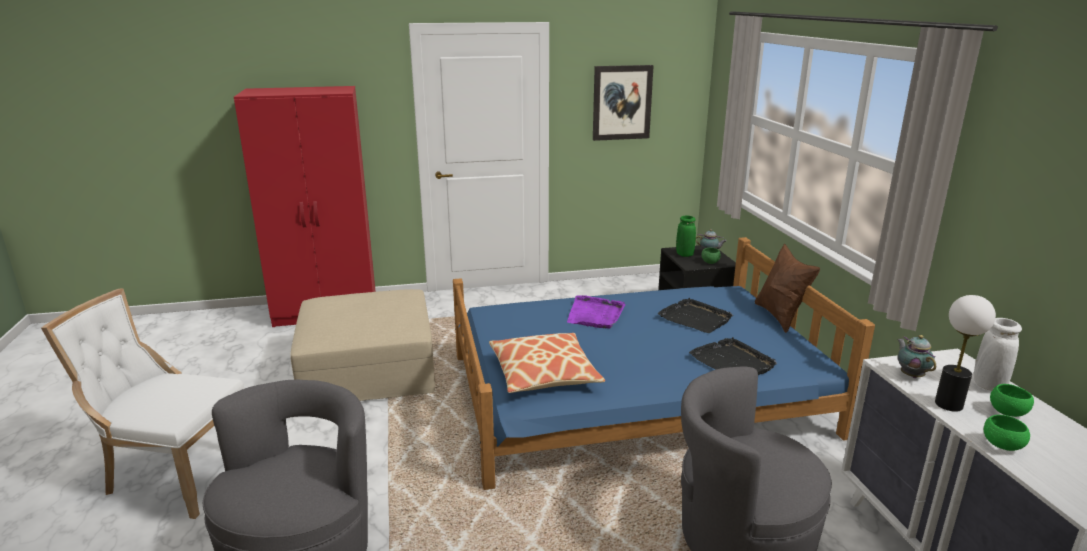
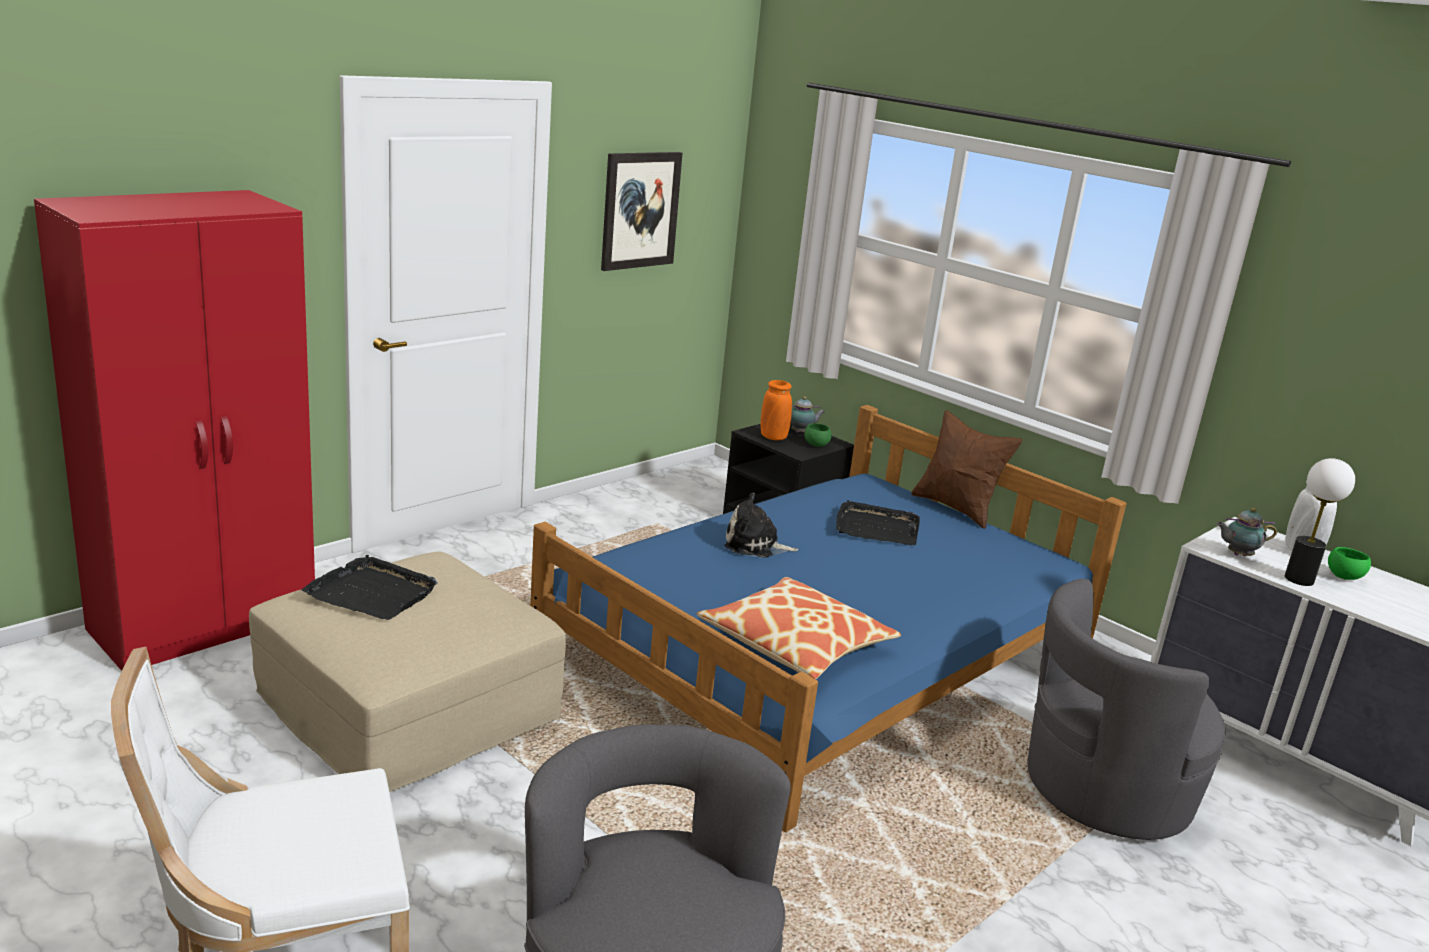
camera: 35 degrees left, 0 degrees up
purple tray [567,296,626,328] -> plush toy [724,493,798,558]
green vase [676,215,696,257] -> orange vase [761,380,792,440]
black tray [689,337,777,375] -> black tray moved to [302,555,438,620]
teapot [897,335,936,378] -> teapot turned 45 degrees counterclockwise [1216,508,1277,556]
green bowl [984,415,1030,451] -> none

